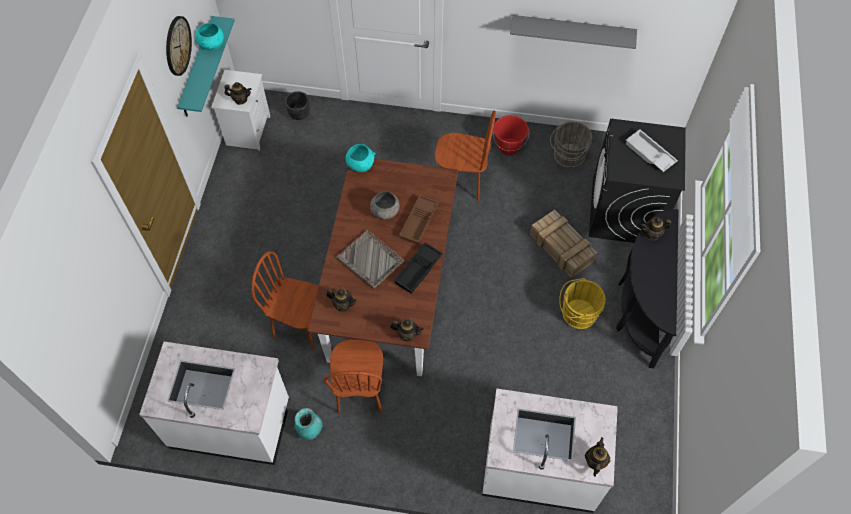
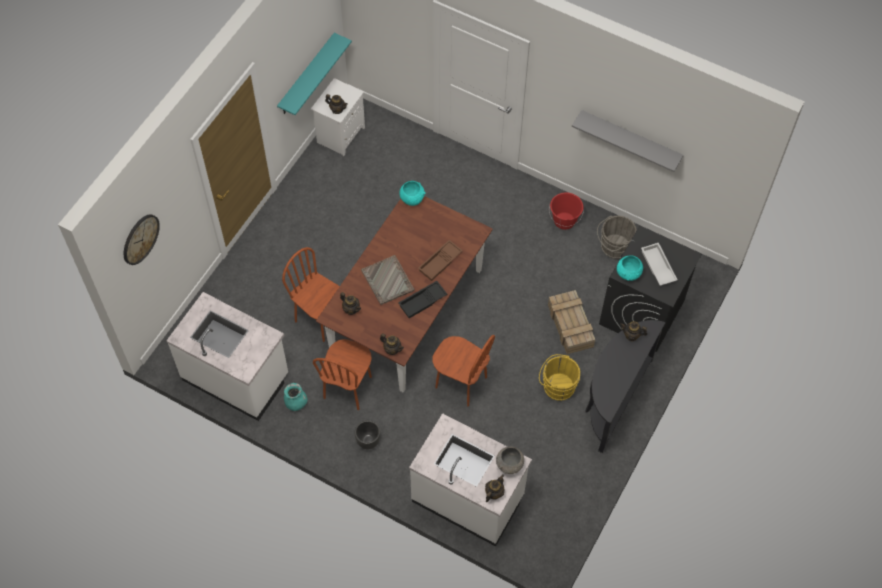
camera: 20 degrees right, 0 degrees up
wall clock [166,16,192,76] -> wall clock moved to [124,214,160,265]
turquoise bowl [195,23,224,51] -> turquoise bowl moved to [617,255,643,281]
black planter [285,91,310,120] -> black planter moved to [355,420,380,450]
grey bowl [370,191,400,220] -> grey bowl moved to [496,447,524,474]
brown chair [435,111,496,201] -> brown chair moved to [432,335,495,406]

